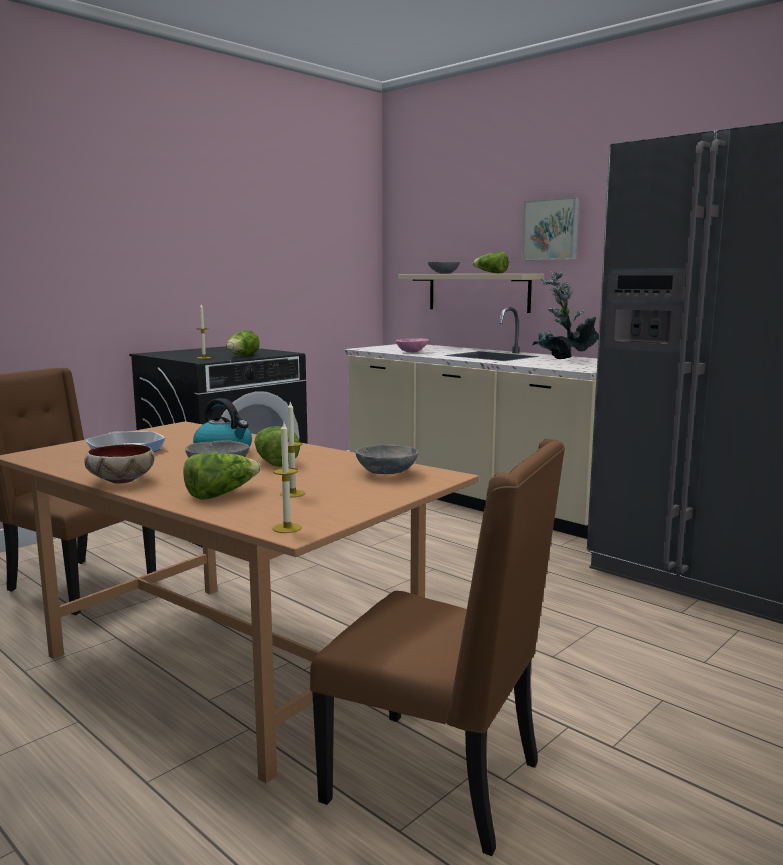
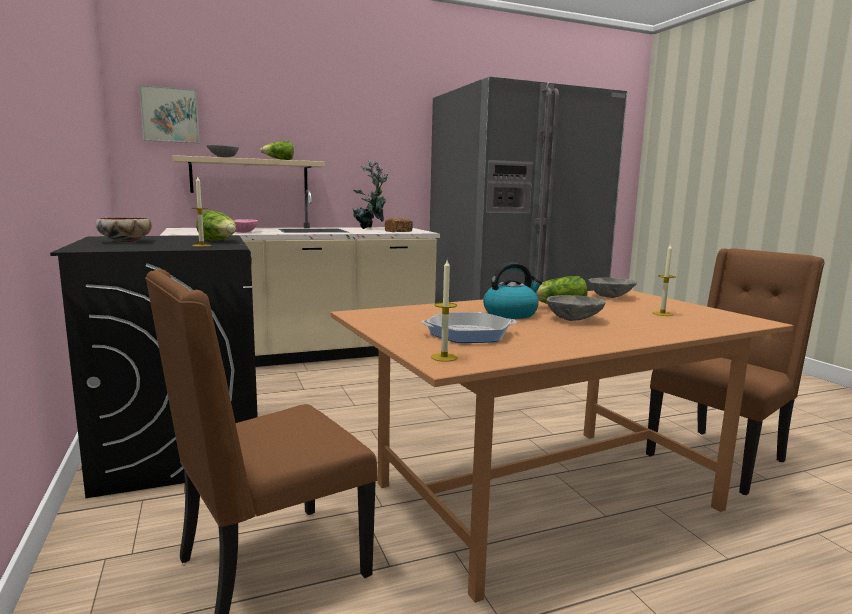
camera: 65 degrees left, 0 degrees up
bowl [85,444,154,484] -> bowl moved to [96,217,152,242]
lettuce [183,452,261,500] -> none
candle [273,423,302,533] -> candle moved to [431,260,457,362]
picture [522,197,579,260] -> picture moved to [139,85,200,143]
none -> bread [385,218,413,232]

